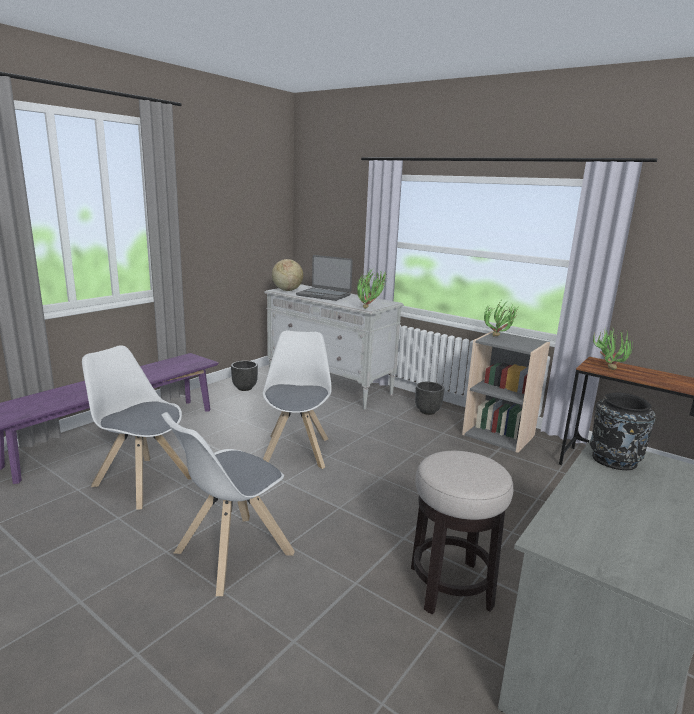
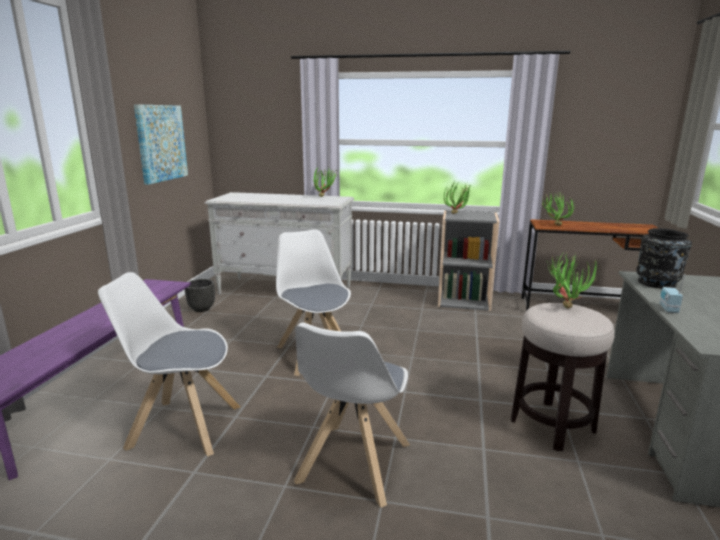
camera: 25 degrees left, 0 degrees up
globe [272,259,303,291] -> none
laptop [296,255,353,301] -> none
potted plant [357,275,386,309] -> potted plant moved to [546,253,600,309]
black planter [415,382,444,415] -> none
none -> picture [134,104,188,185]
none -> radio [660,274,686,313]

